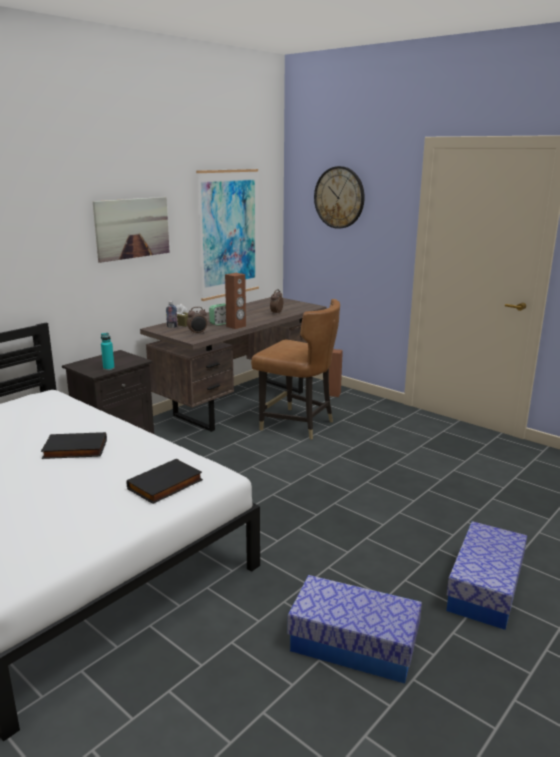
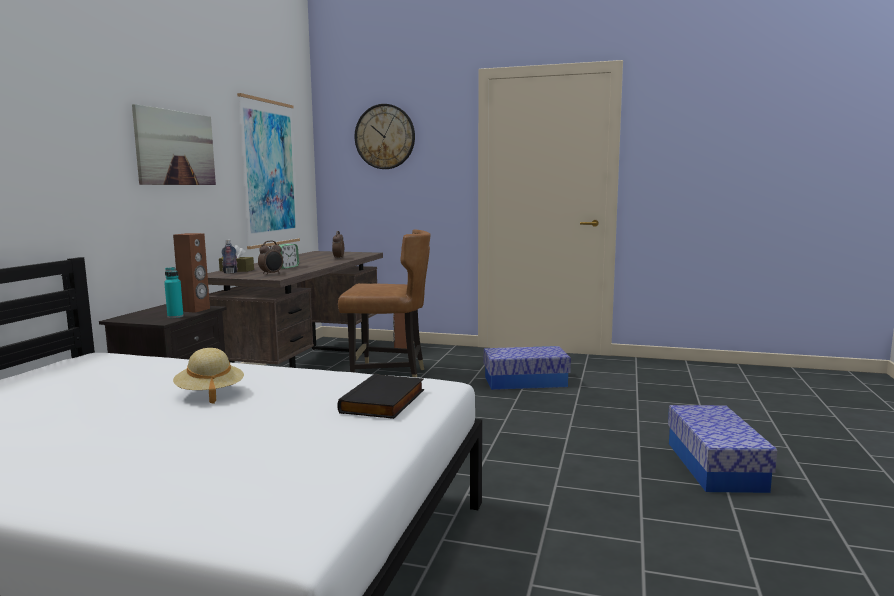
camera: 25 degrees left, 10 degrees down
black book [41,432,107,459] -> beige hat [173,348,244,404]
brown speaker [225,273,246,329] -> brown speaker moved to [173,233,210,313]
storage box [287,575,422,684] -> storage box moved to [483,346,571,390]

